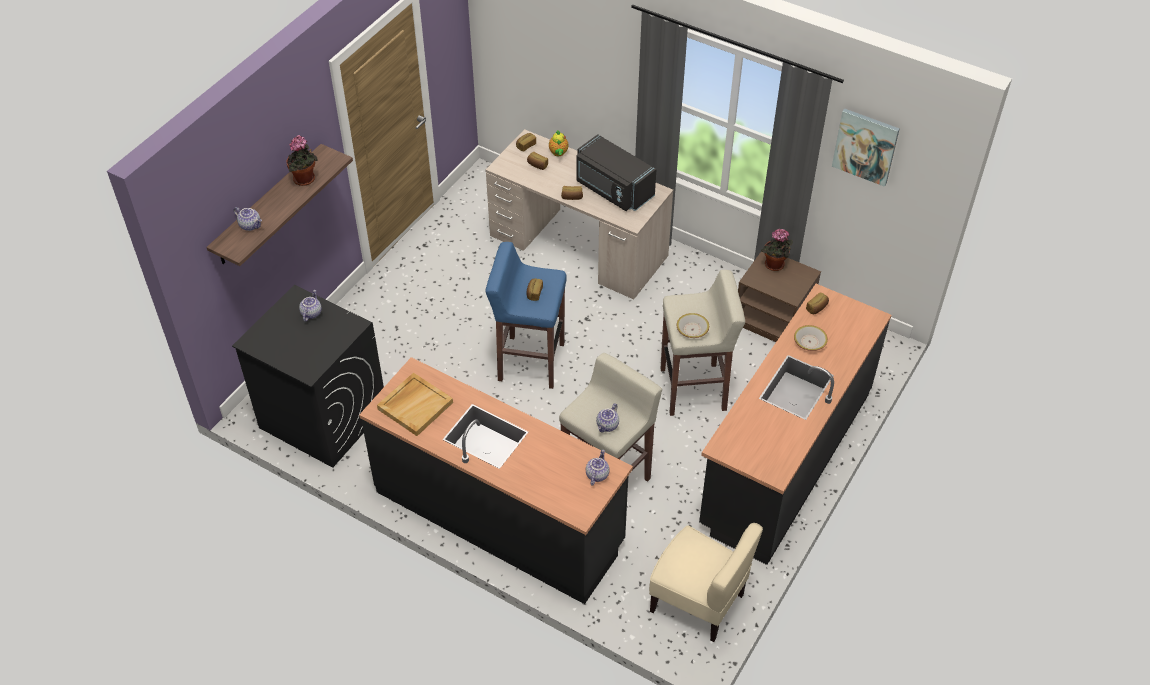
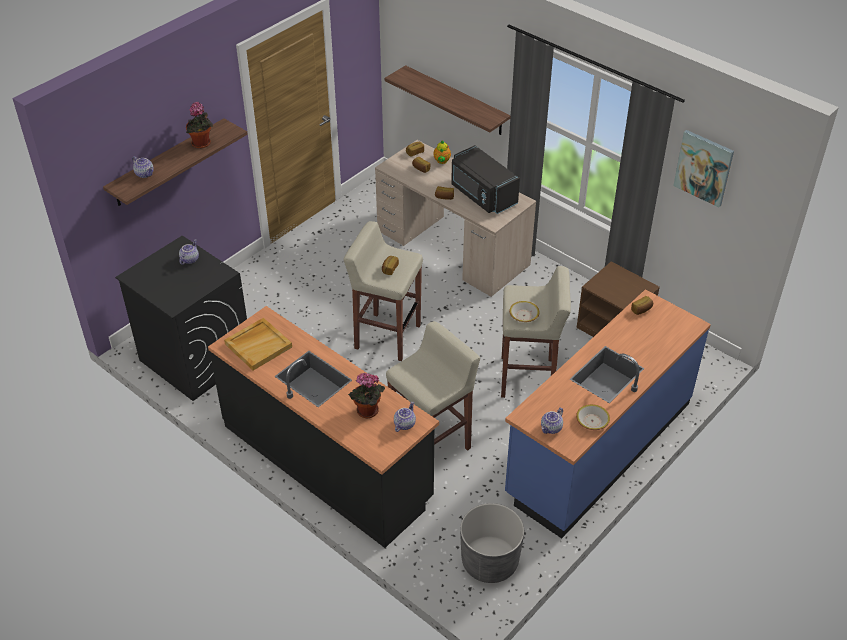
camera: 10 degrees right, 5 degrees down
blue stool [485,242,567,389] -> beige stool [343,221,423,361]
teapot [596,403,619,432] -> teapot moved to [541,408,563,434]
beige chair [649,523,763,642] -> grey planter [460,503,524,583]
black counter [699,284,891,565] -> blue counter [505,289,711,539]
potted plant [761,229,793,271] -> potted plant moved to [348,373,385,418]
bowl [794,325,828,351] -> bowl moved to [576,404,610,430]
none -> shelf [385,65,511,135]

